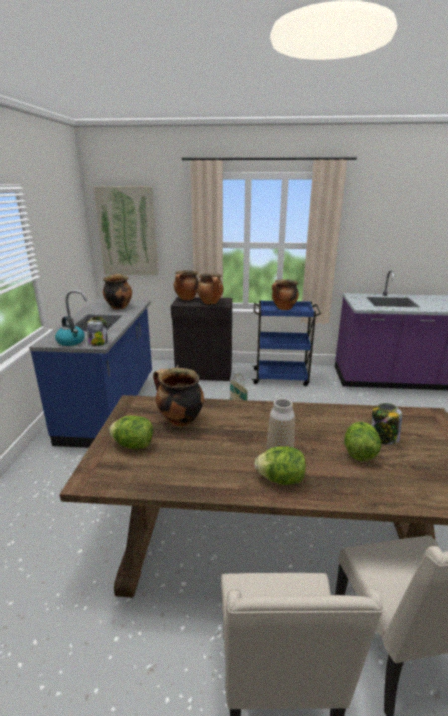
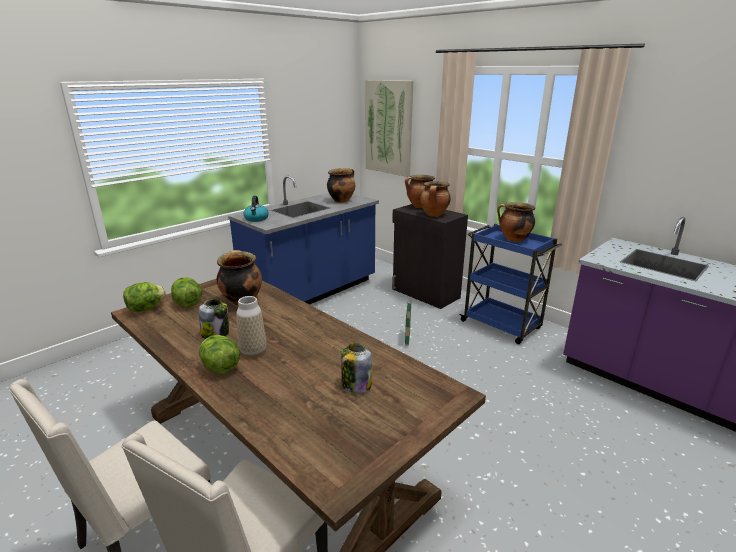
camera: 40 degrees right, 0 degrees up
jar [87,317,107,346] -> jar moved to [199,299,229,339]
lettuce [344,422,381,461] -> lettuce moved to [123,282,166,312]

